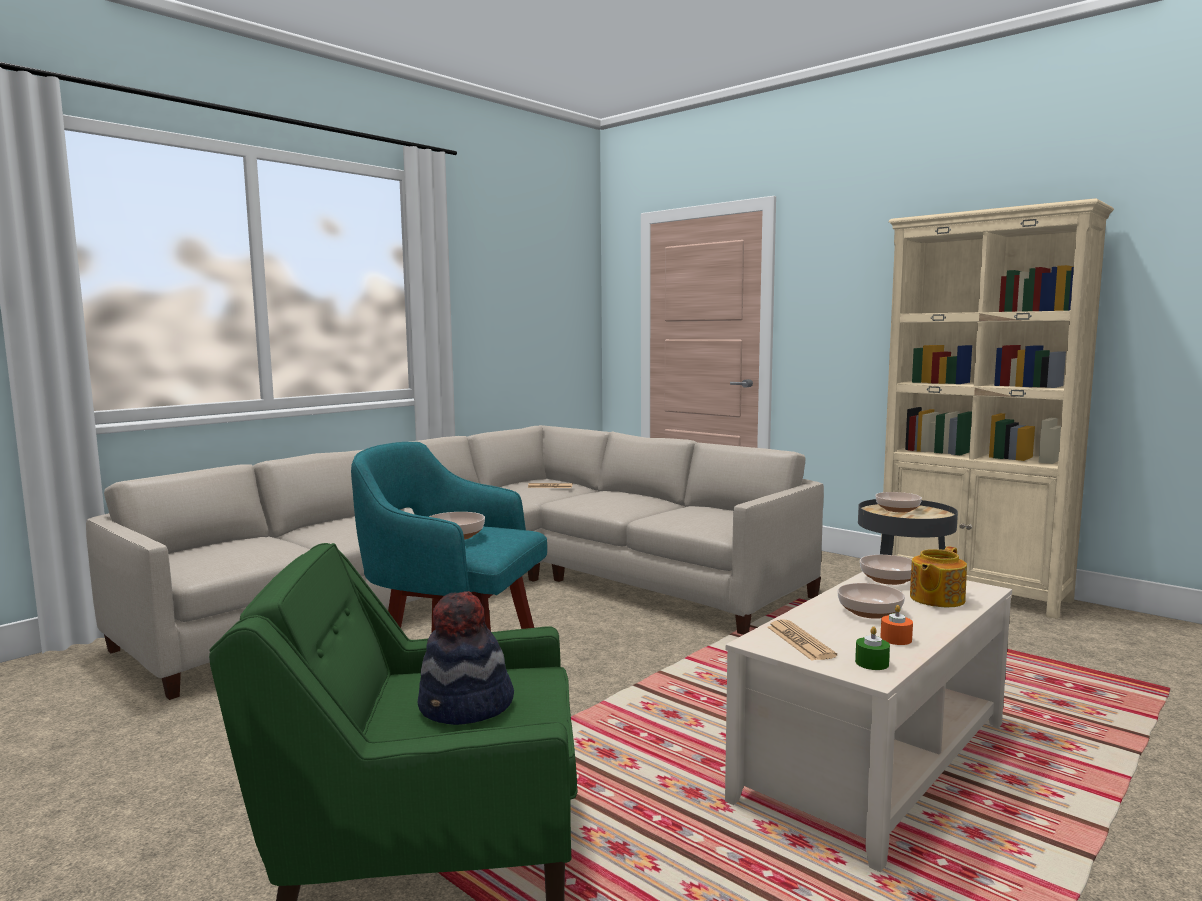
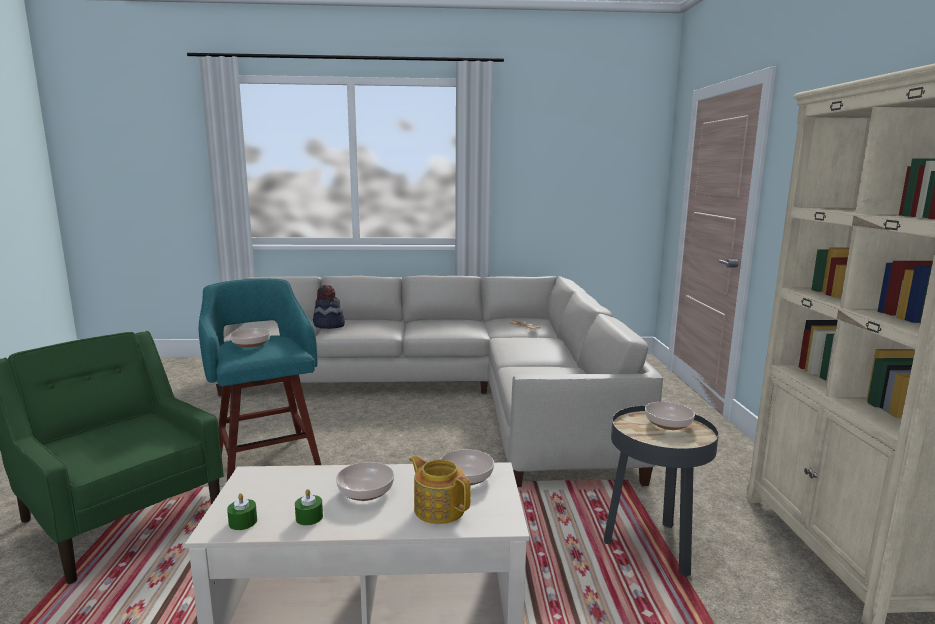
camera: 45 degrees right, 5 degrees up
hat [418,591,514,725] -> hat moved to [313,285,345,329]
newspaper [767,620,837,661] -> none
orange candle [880,605,913,645] -> green candle [295,489,323,526]
teapot [910,546,967,607] -> teapot turned 45 degrees clockwise [409,455,471,524]

